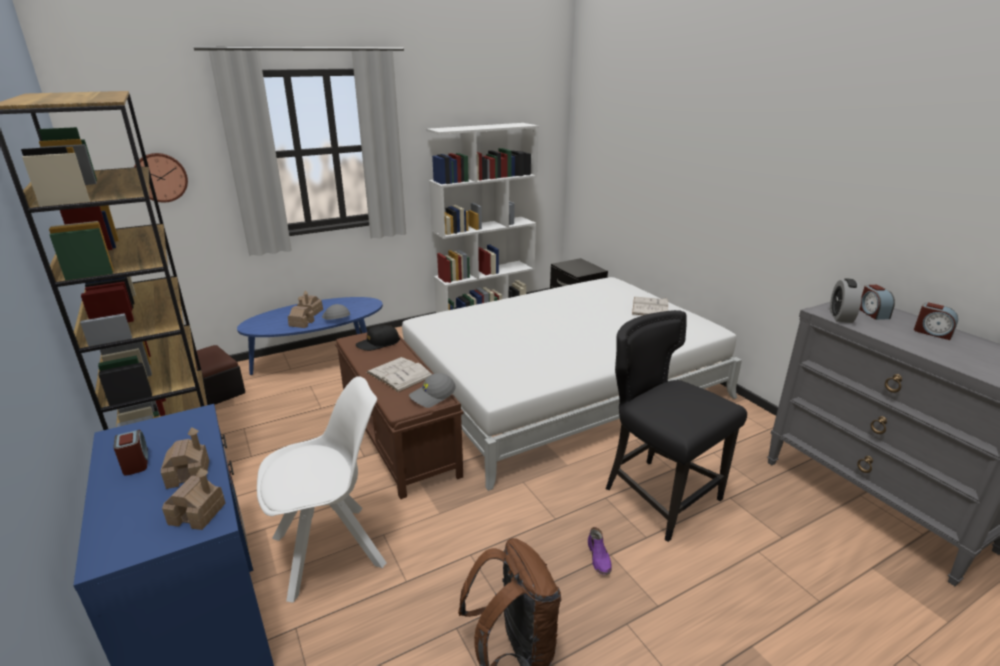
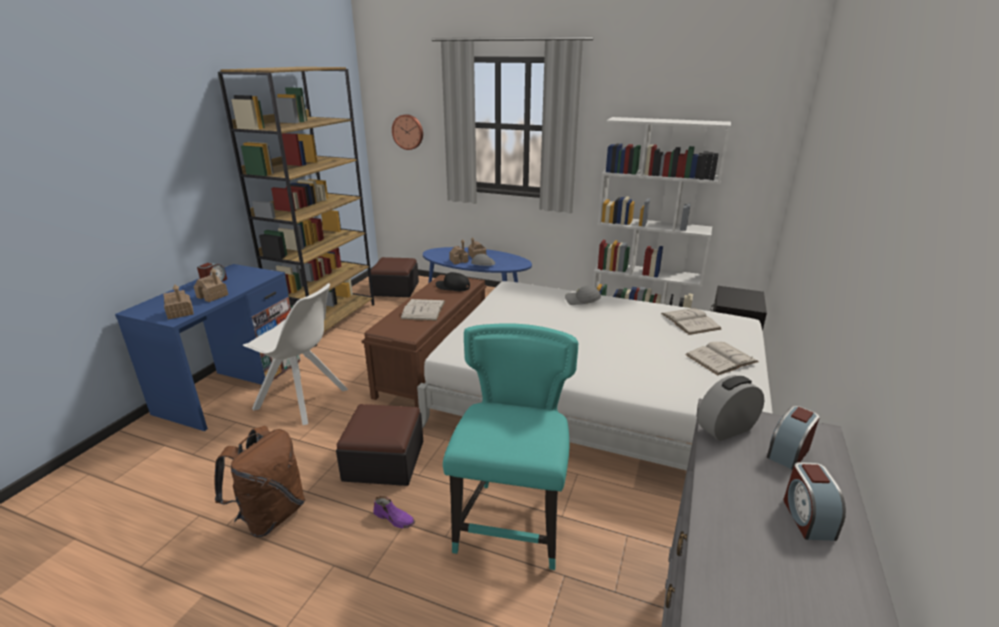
camera: 50 degrees right, 0 degrees up
grey cap [409,373,456,408] -> grey cap moved to [565,286,601,305]
purple shoe [588,527,612,575] -> purple shoe turned 105 degrees counterclockwise [373,496,415,528]
black chair [606,310,747,542] -> turquoise chair [443,323,578,570]
none -> ottoman [336,404,423,486]
none -> white book [661,307,721,335]

